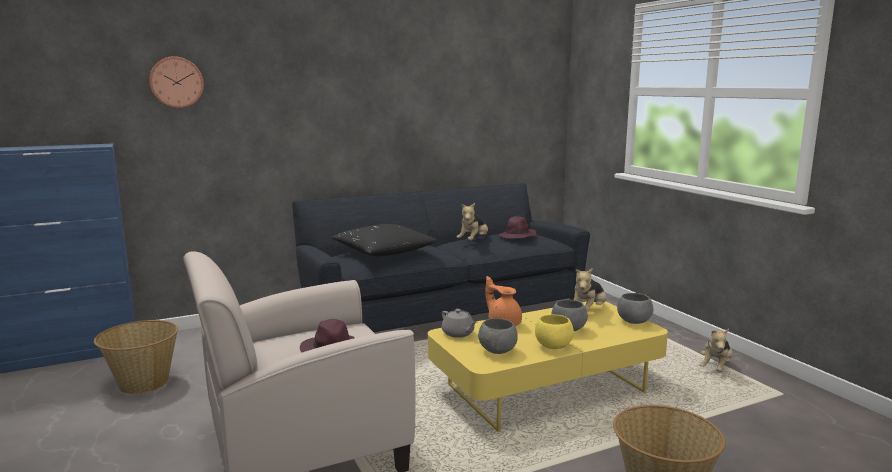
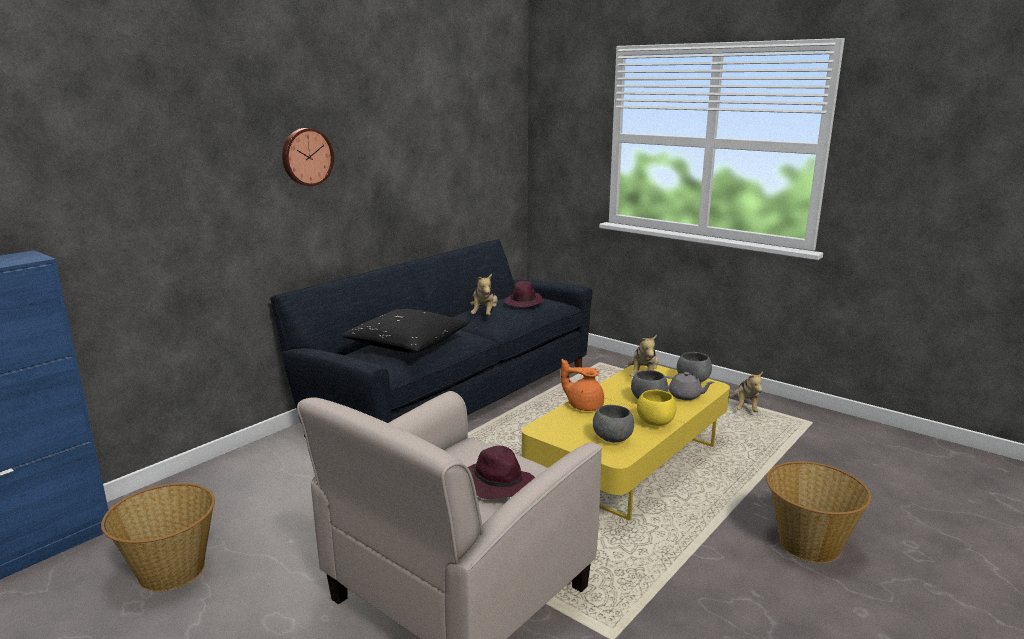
camera: 25 degrees left, 5 degrees up
wall clock [149,56,204,108] -> wall clock moved to [282,128,334,186]
grey teapot [442,309,477,338] -> grey teapot moved to [665,372,715,400]

